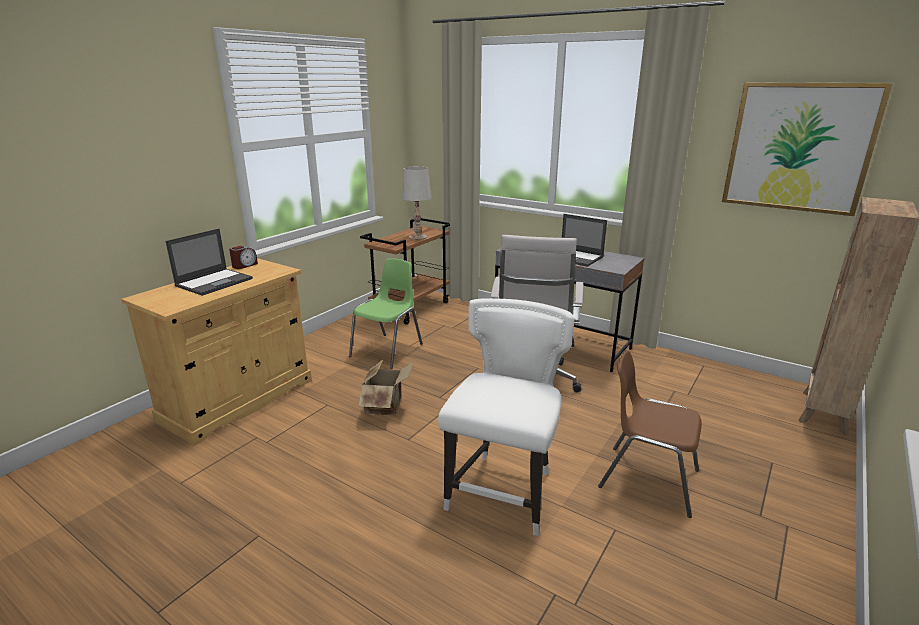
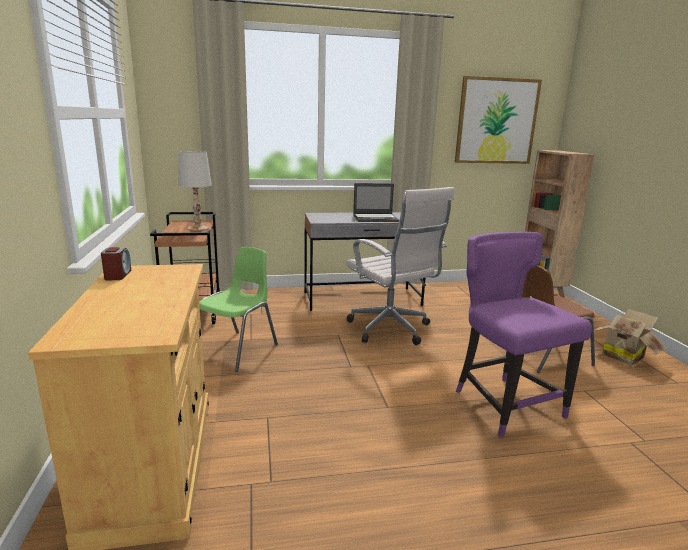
camera: 45 degrees left, 5 degrees down
laptop [165,229,253,296] -> none
green chair [349,258,423,369] -> green chair turned 45 degrees clockwise [199,247,278,372]
cardboard box [359,360,414,415] -> cardboard box moved to [594,309,666,366]
white chair [438,298,574,536] -> purple chair [456,232,592,438]

